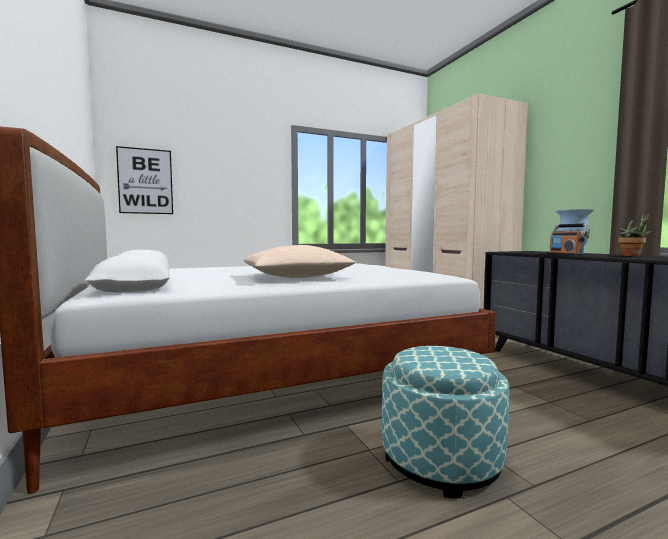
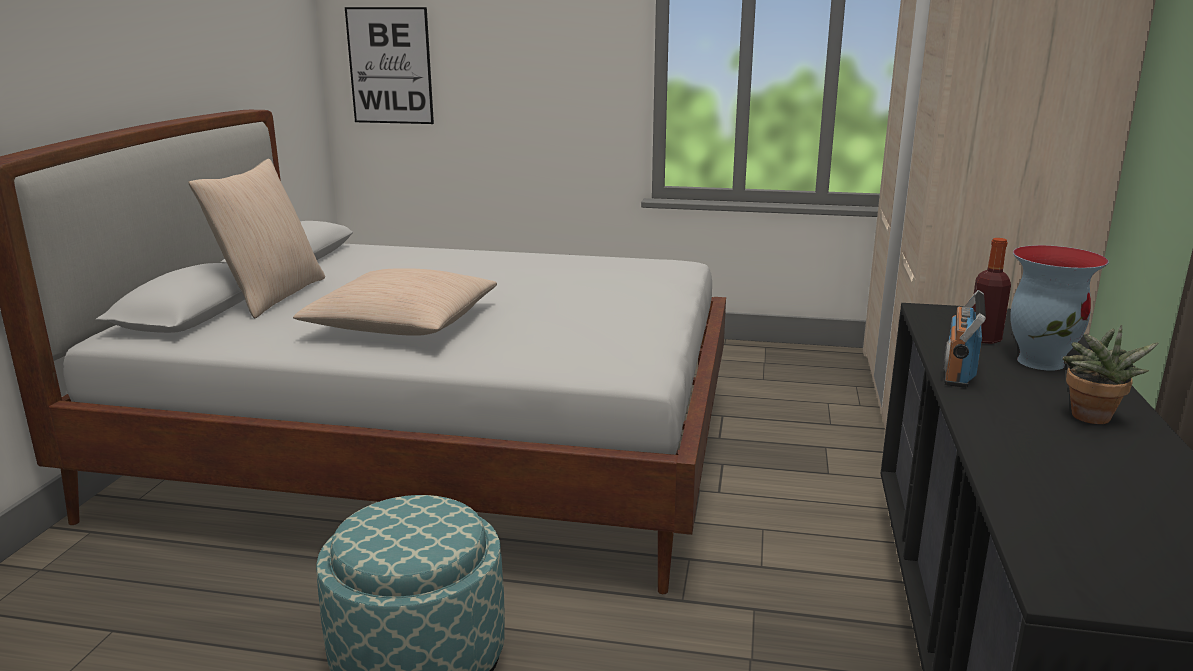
camera: 35 degrees right, 15 degrees up
none -> beige pillow [188,159,325,318]
none -> bottle [972,238,1011,344]

